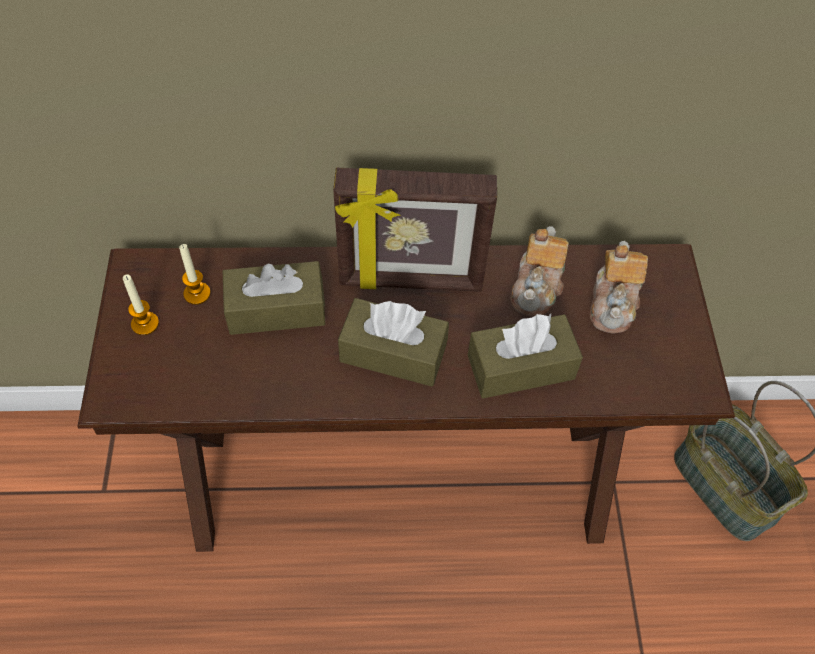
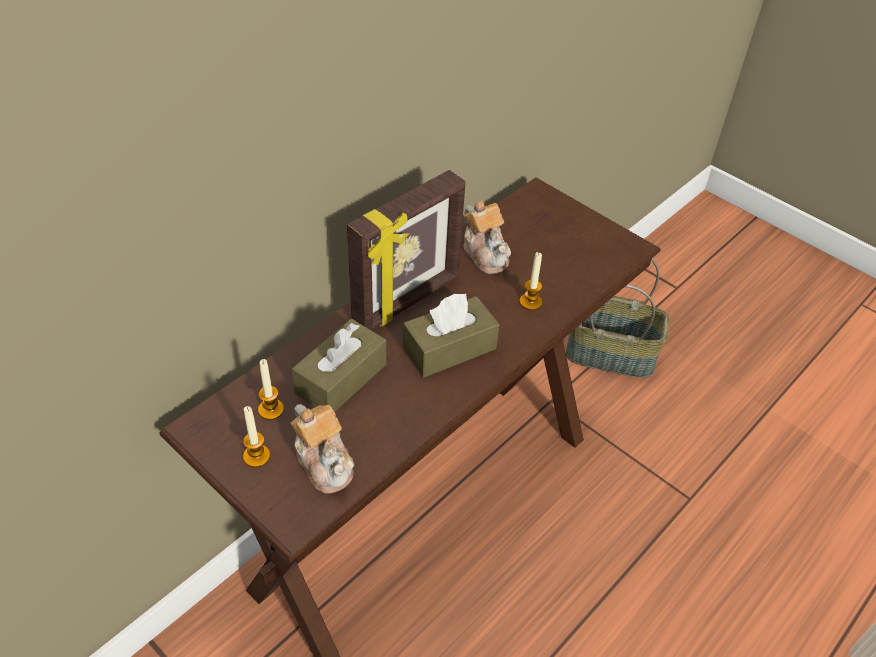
camera: 45 degrees left, 10 degrees down
brown tissue box [468,314,583,398] -> candle [520,252,542,310]
teapot [590,241,648,334] -> teapot moved to [290,404,354,494]

